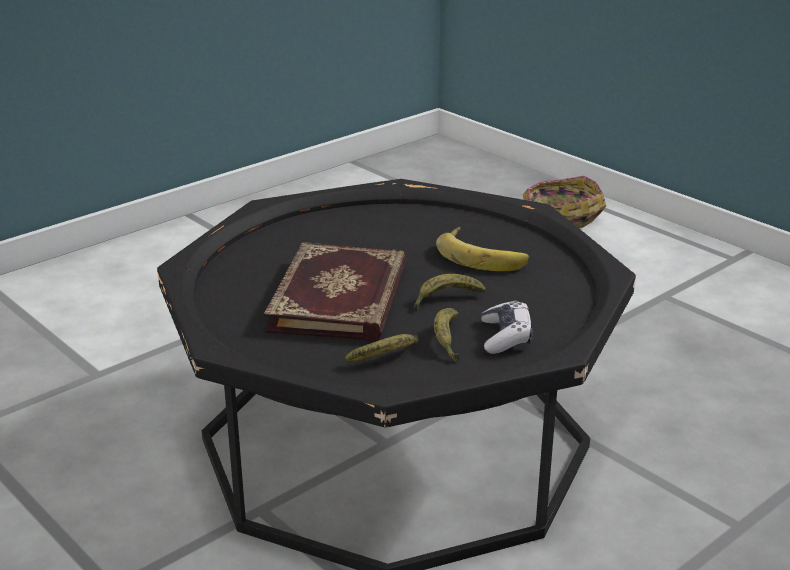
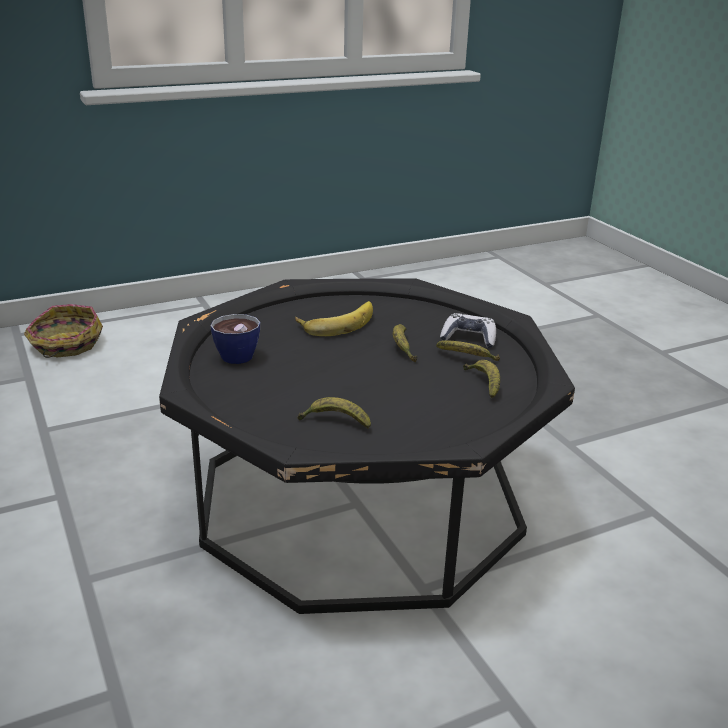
camera: 75 degrees left, 0 degrees up
book [264,242,407,341] -> none
none -> cup [210,314,260,364]
none -> banana [297,397,371,429]

